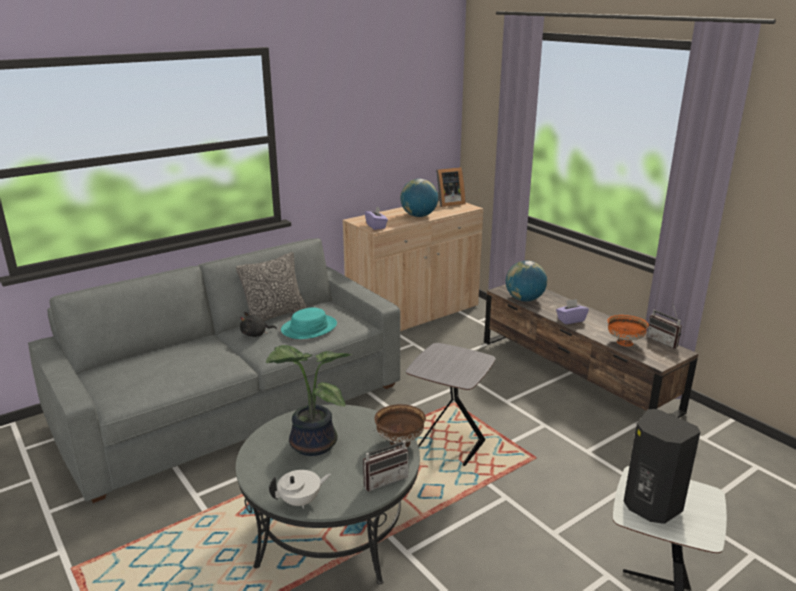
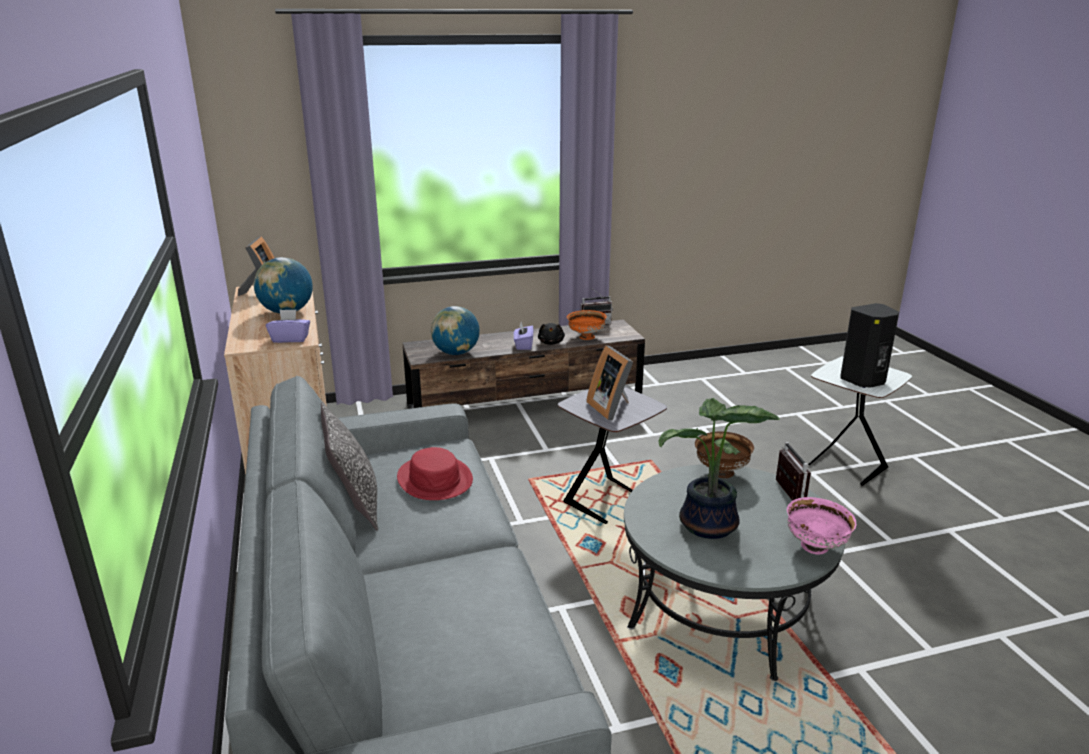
camera: 70 degrees left, 0 degrees up
black plush toy [240,311,277,337] -> black plush toy moved to [538,323,565,345]
white teapot [269,470,331,509] -> pink bowl [787,497,856,554]
turquoise hat [281,307,337,339] -> red hat [397,447,473,500]
none -> picture frame [586,345,633,420]

